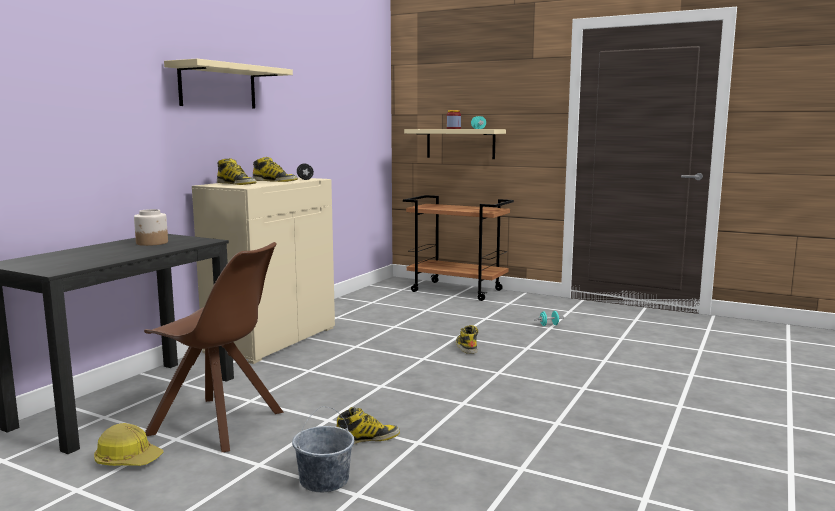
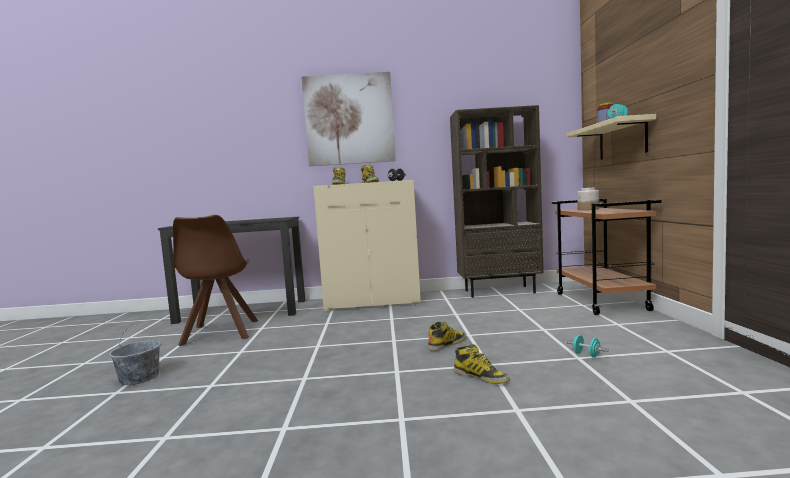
camera: 60 degrees right, 5 degrees down
hard hat [94,423,164,466] -> none
jar [134,209,168,246] -> jar moved to [577,188,599,210]
beige shelf [164,59,293,109] -> picture [302,72,396,166]
boot [336,407,400,444] -> boot moved to [454,344,510,384]
none -> brown bookcase [450,105,544,298]

